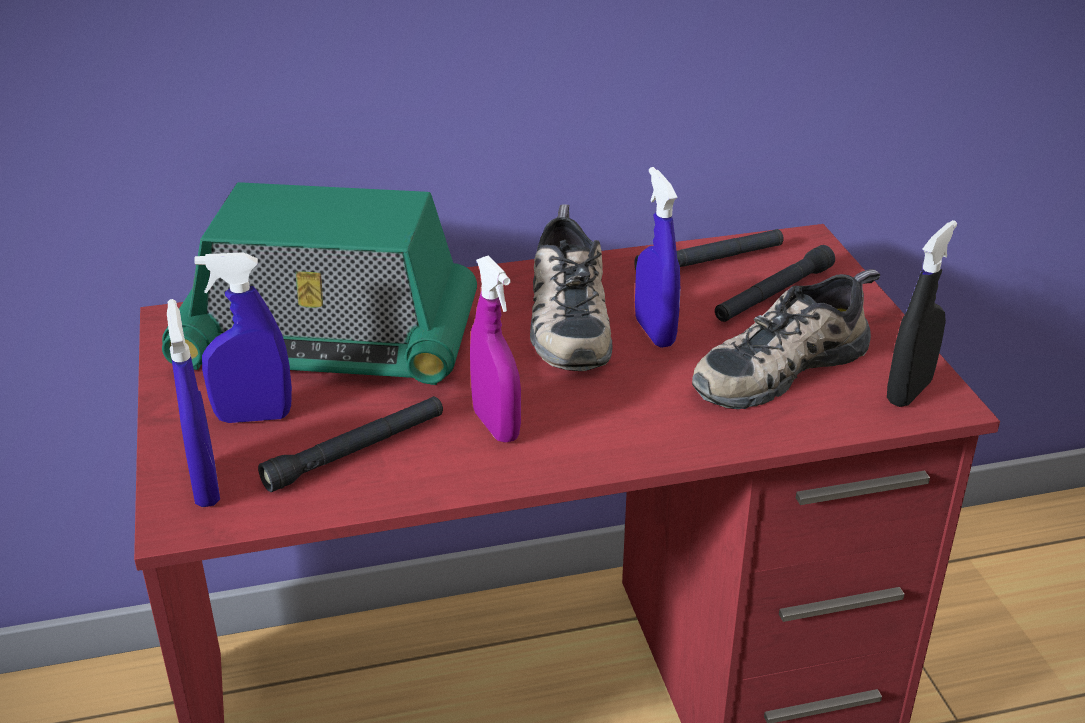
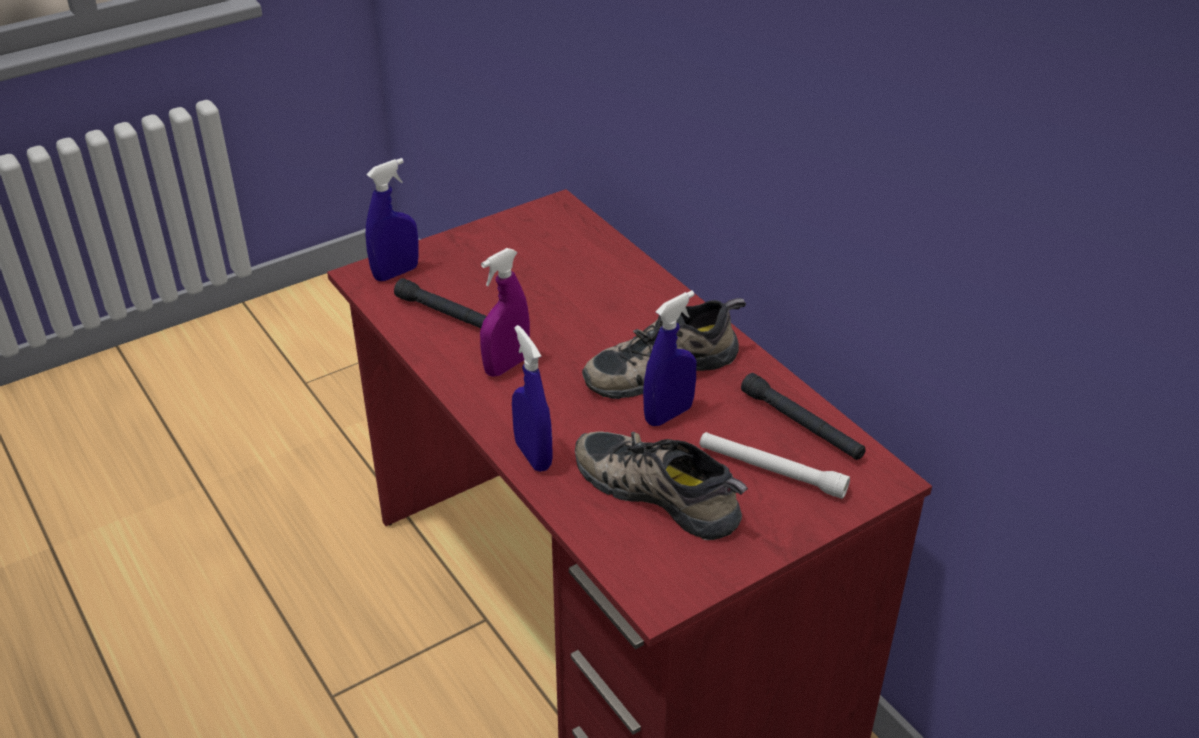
camera: 70 degrees right, 5 degrees up
radio [162,182,477,385] -> none
blue spray bottle [194,252,292,423] -> blue spray bottle moved to [512,325,552,472]
black flashlight [715,245,835,322] -> white flashlight [700,432,850,499]
black spray bottle [887,220,958,407] -> none

